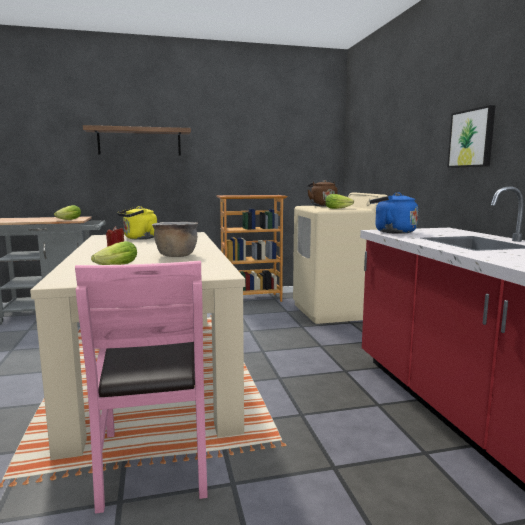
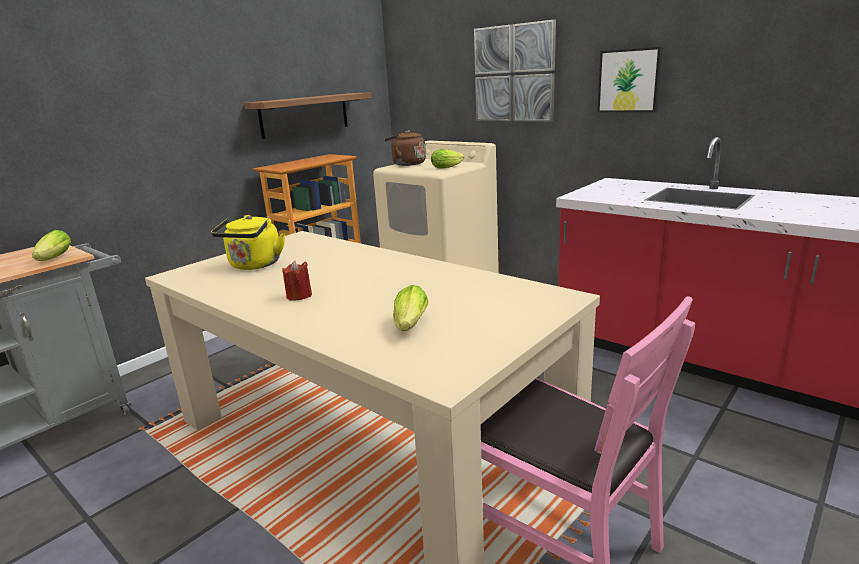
camera: 35 degrees left, 10 degrees up
shelf [83,125,191,155] -> shelf moved to [244,92,372,139]
brown cooking pot [152,222,198,257] -> none
blue kettle [369,192,418,234] -> none
none -> picture [474,20,556,122]

